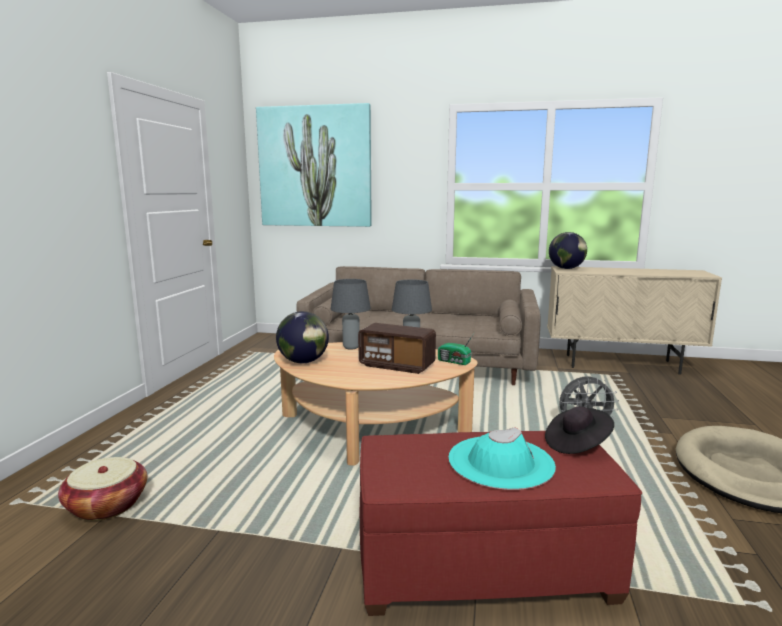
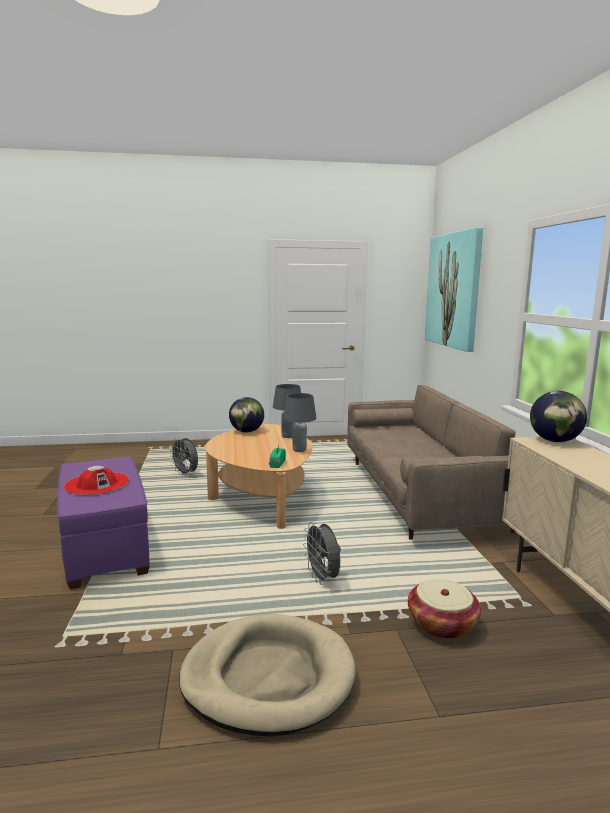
camera: 70 degrees right, 0 degrees up
basket [58,457,147,521] -> basket moved to [408,579,481,639]
radio [358,323,436,374] -> none
red ottoman [360,431,642,616] -> purple ottoman [57,456,150,589]
turquoise hat [448,427,556,490] -> red hat [64,466,129,495]
black hat [545,406,614,454] -> none
none -> grey fan [170,437,198,476]

